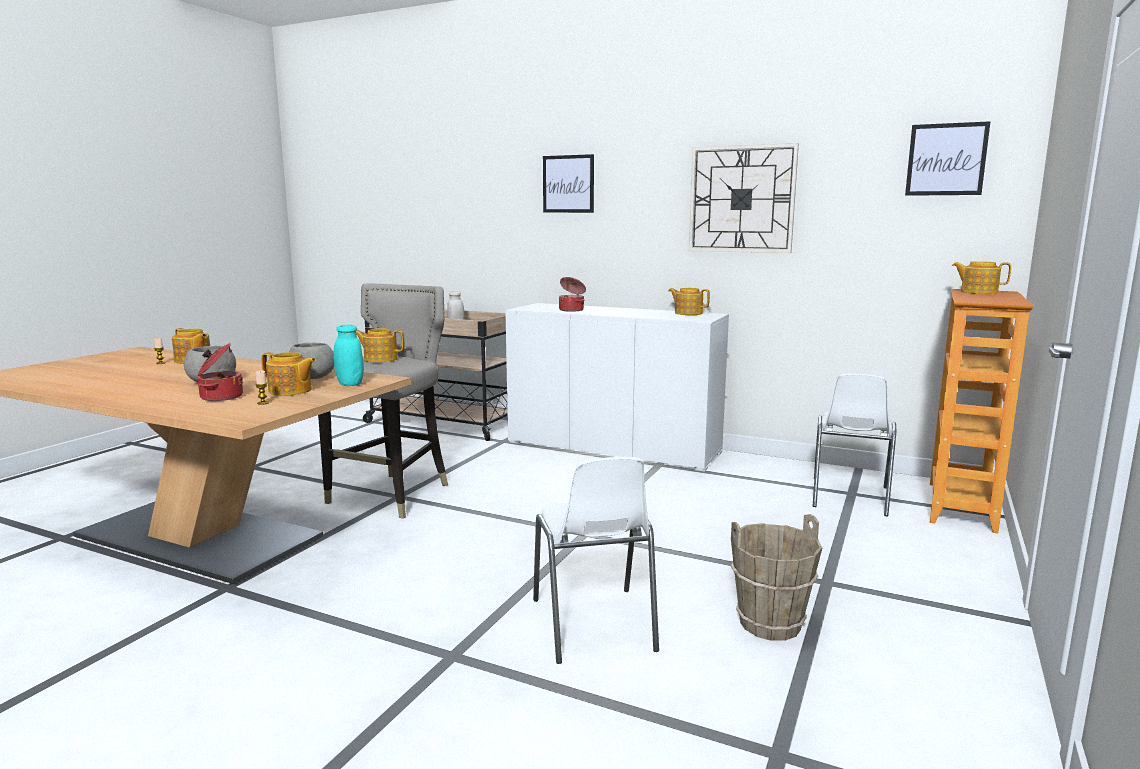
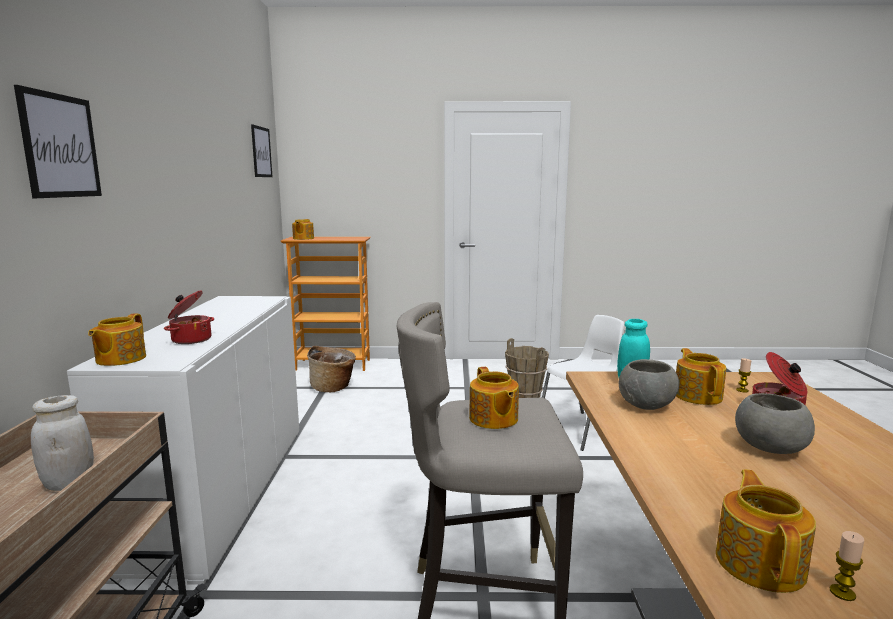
camera: 115 degrees left, 0 degrees up
teapot [668,288,710,315] -> teapot moved to [88,314,146,366]
wall clock [689,143,799,253] -> none
white chair [813,374,896,516] -> basket [307,346,356,392]

